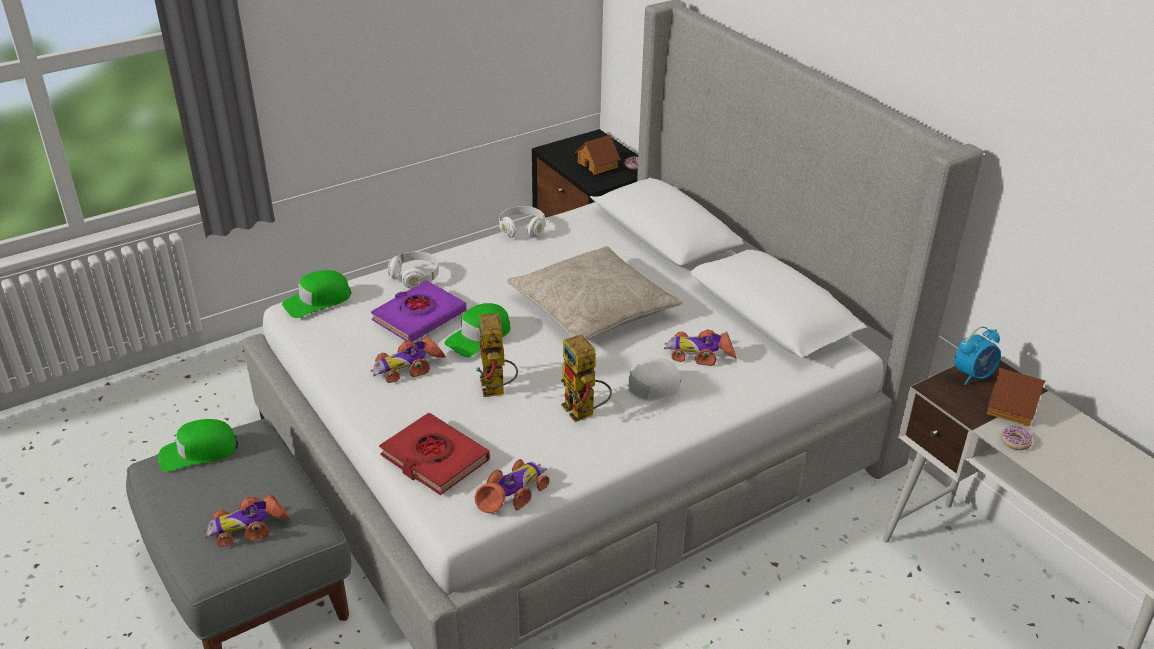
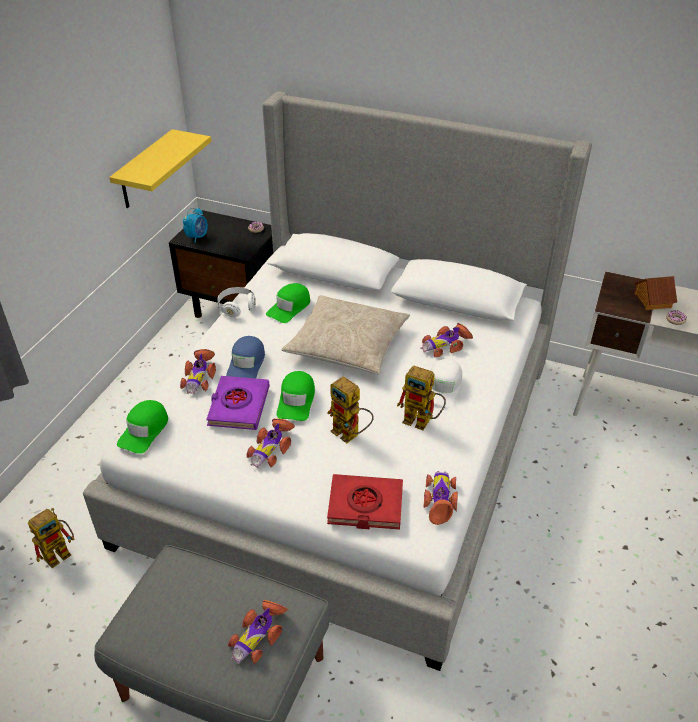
camera: 35 degrees left, 5 degrees up
green cap [158,419,238,472] -> green cap moved to [266,283,310,323]
white headphones [388,252,439,289] -> toy car [180,349,216,394]
toy house [575,135,621,175] -> none
alarm clock [955,326,1001,385] -> alarm clock moved to [183,208,208,243]
none -> toy robot [28,508,74,568]
none -> yellow shelf [109,129,211,208]
none -> blue cap [226,336,265,378]

